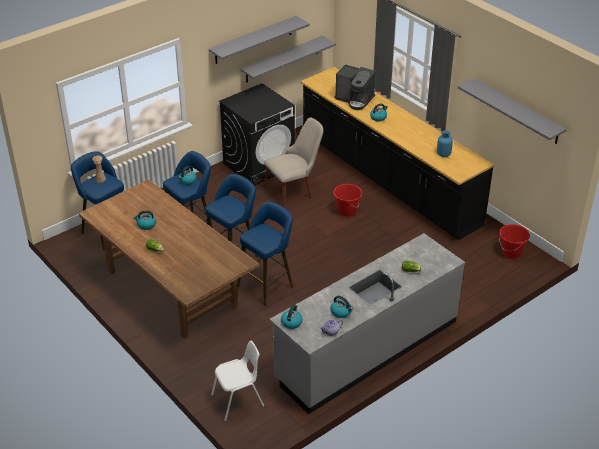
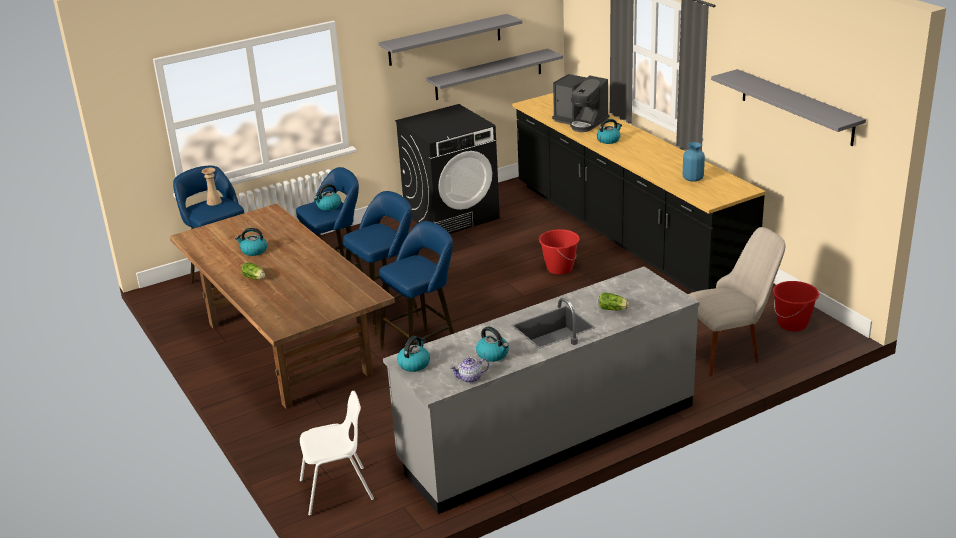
camera: 10 degrees right, 10 degrees down
beige chair [263,118,323,207] -> beige chair moved to [688,227,785,376]

